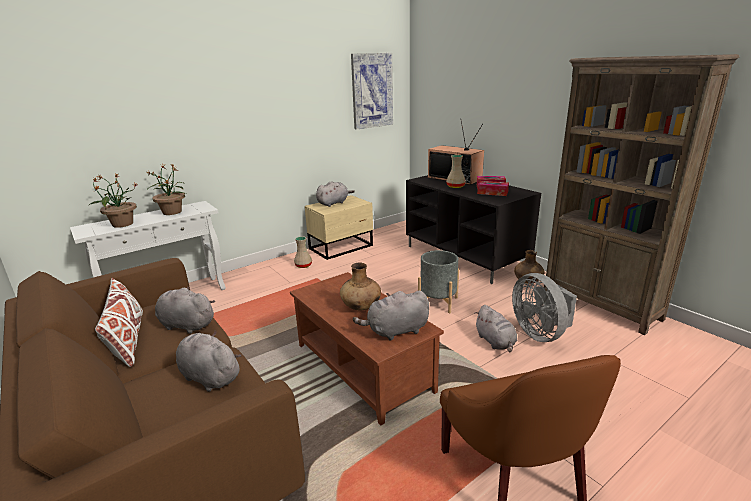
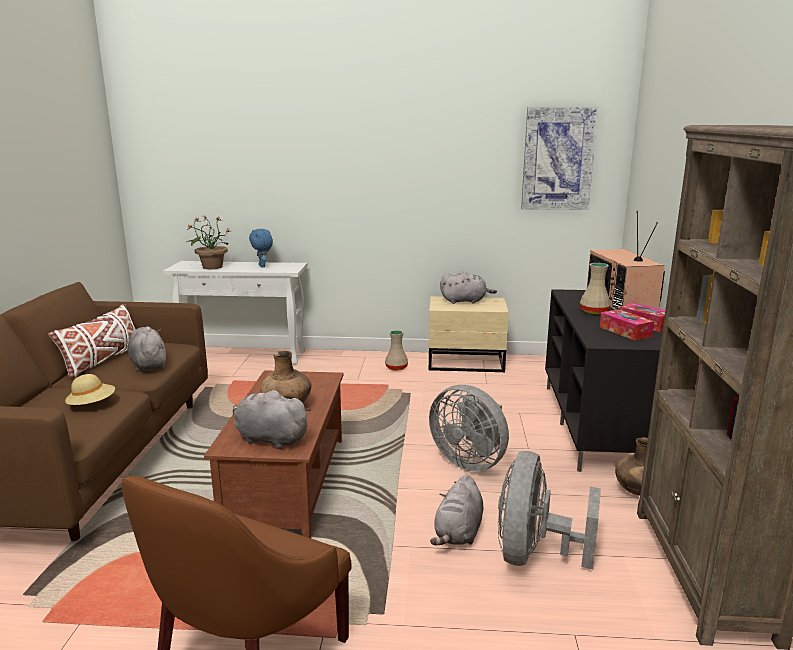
camera: 40 degrees right, 5 degrees down
potted plant [147,164,186,215] -> blue plush toy [249,229,273,267]
grey plush toy [176,331,242,392] -> beige hat [65,374,115,406]
grey planter [418,250,459,313] -> grey fan [429,385,509,471]

